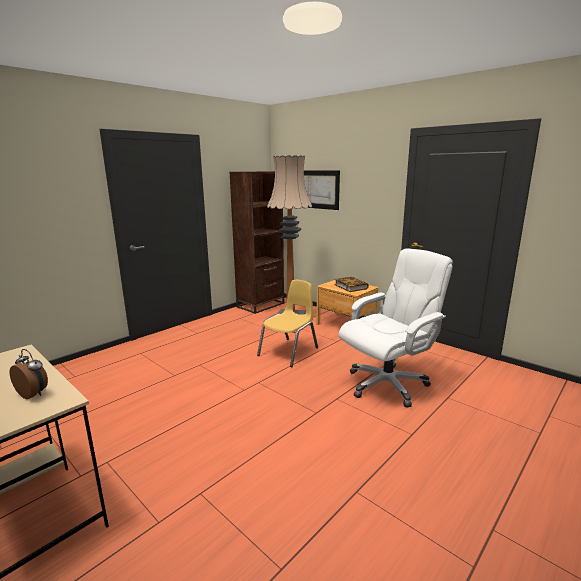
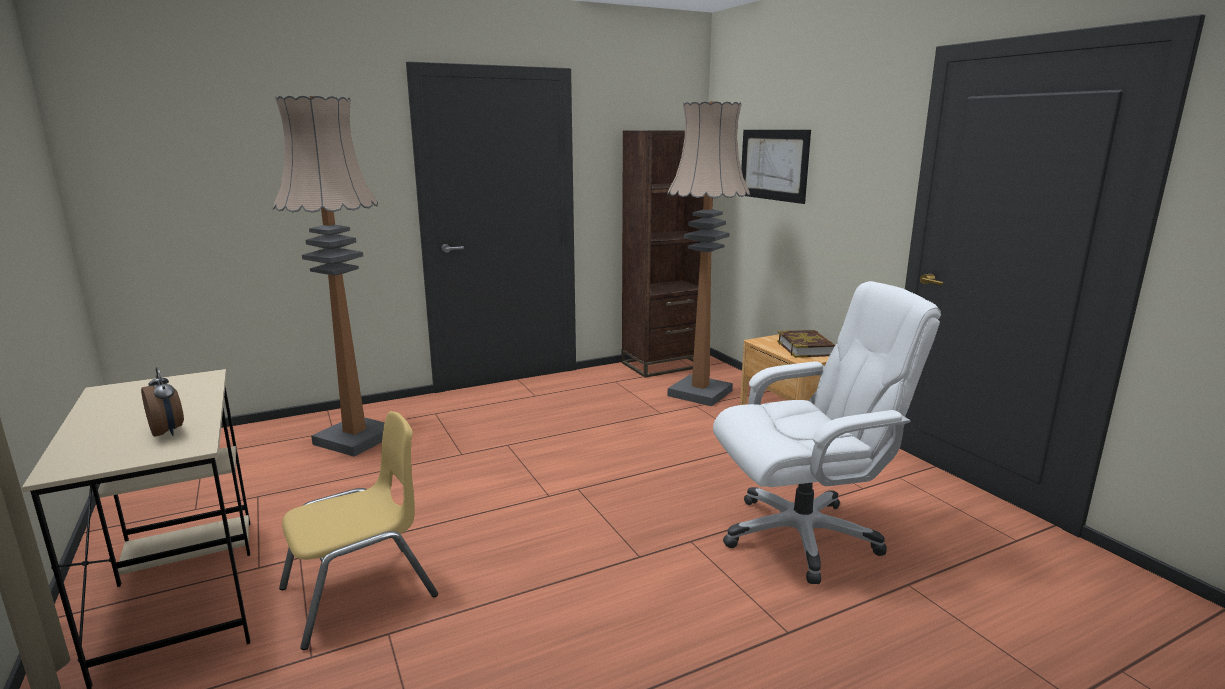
camera: 20 degrees right, 0 degrees up
yellow chair [257,280,318,367] -> yellow chair moved to [279,411,438,650]
none -> floor lamp [273,96,385,457]

